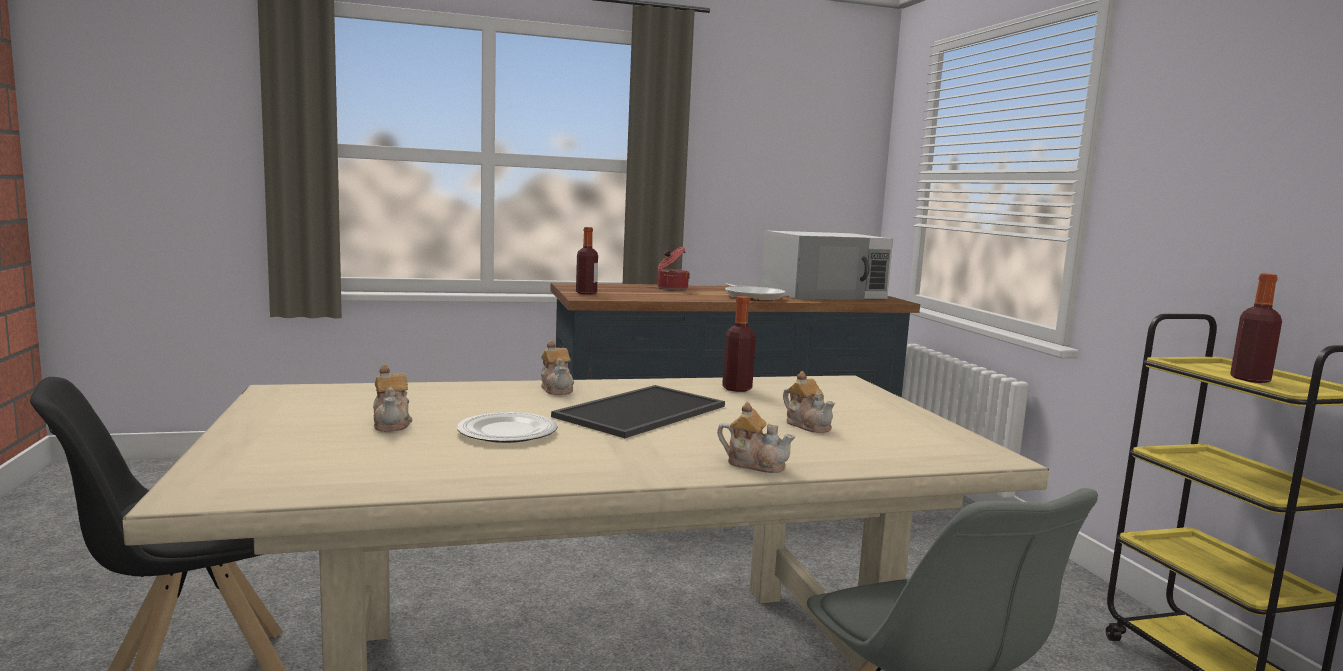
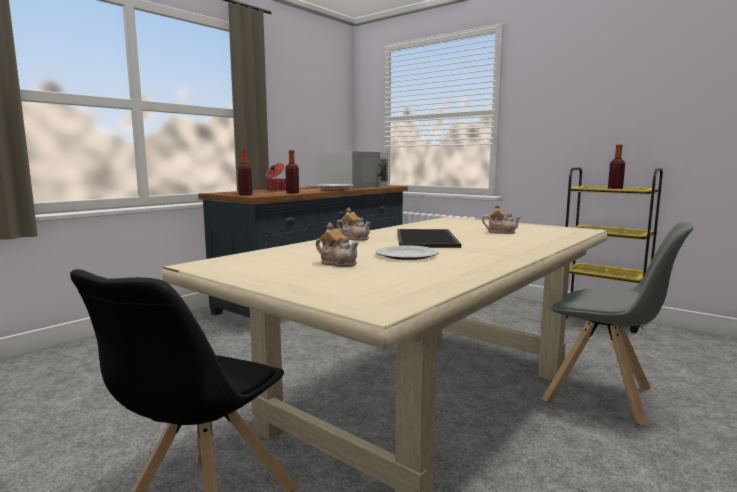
camera: 35 degrees left, 0 degrees up
teapot [717,402,795,473] -> none
bottle [722,296,756,392] -> bottle moved to [285,150,299,194]

